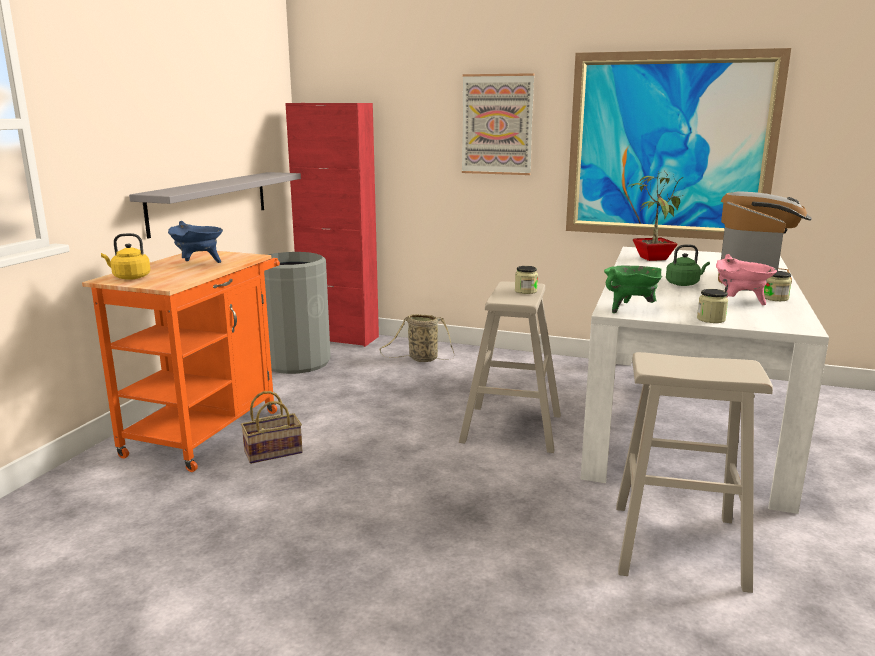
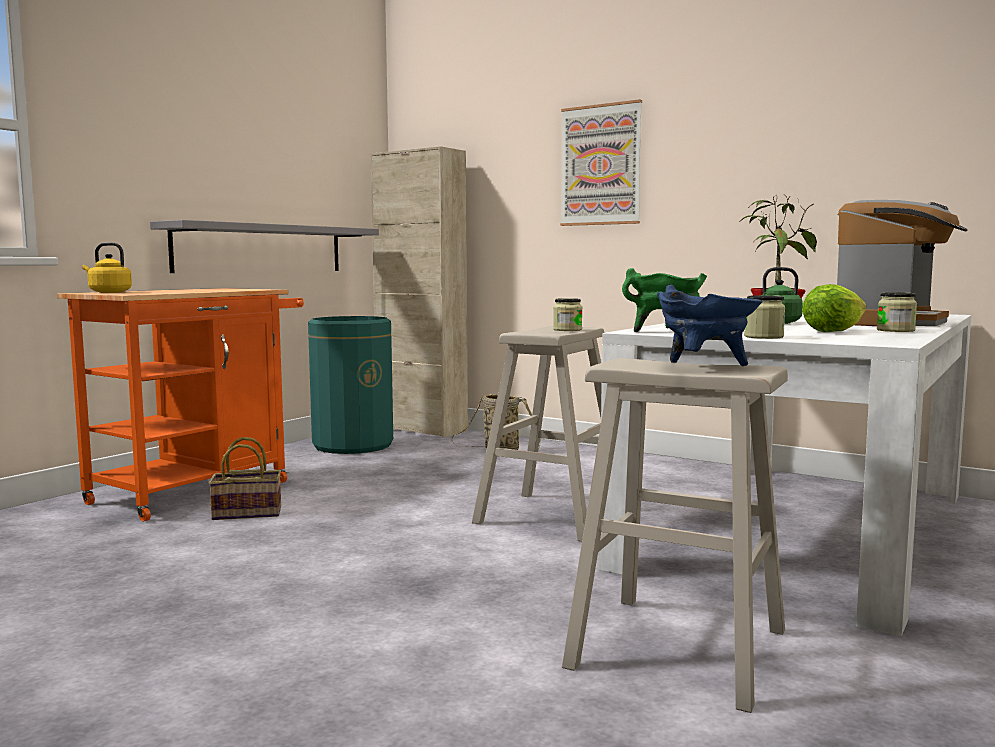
camera: 15 degrees right, 10 degrees down
blue cooking pot [168,221,223,263] -> blue cooking pot moved to [657,284,763,366]
grey trash can [264,252,331,374] -> green trash can [308,316,393,454]
red cabinet [285,103,379,347] -> beige cabinet [370,146,468,438]
picture [566,48,791,240] -> none
pink cooking pot [716,254,777,305] -> lettuce [802,284,866,332]

